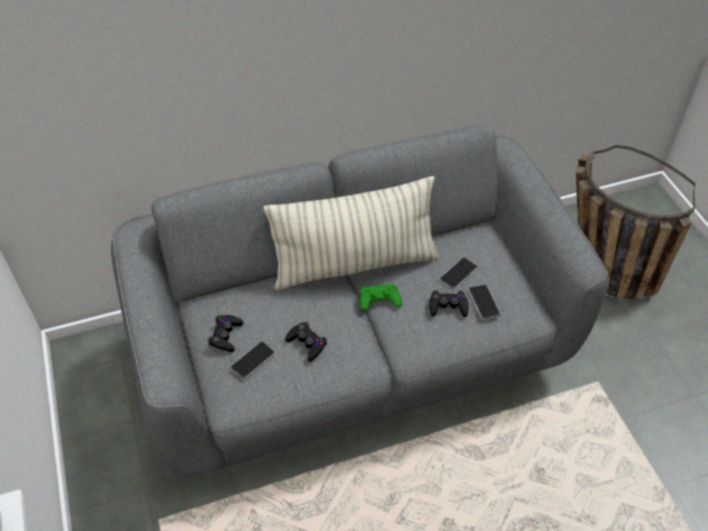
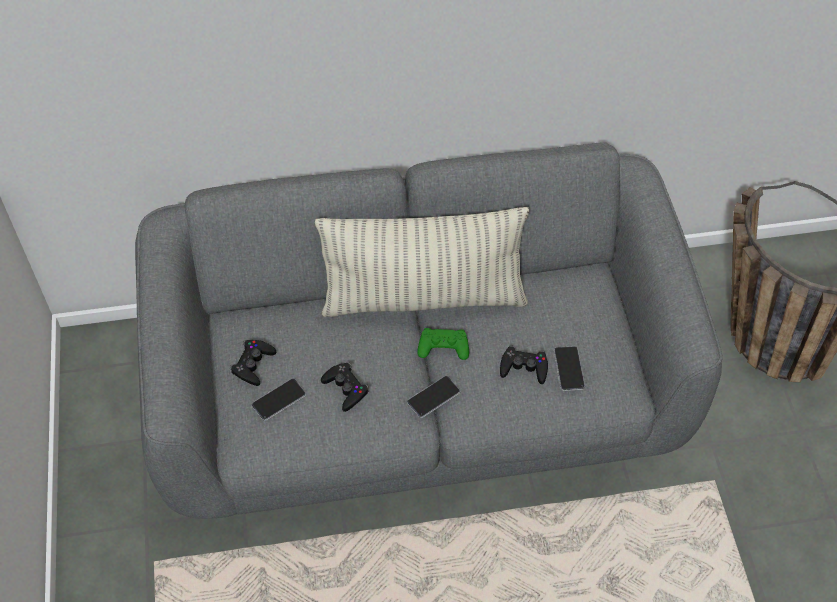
camera: 10 degrees right, 5 degrees up
phone [440,258,478,289] -> phone moved to [407,376,460,418]

